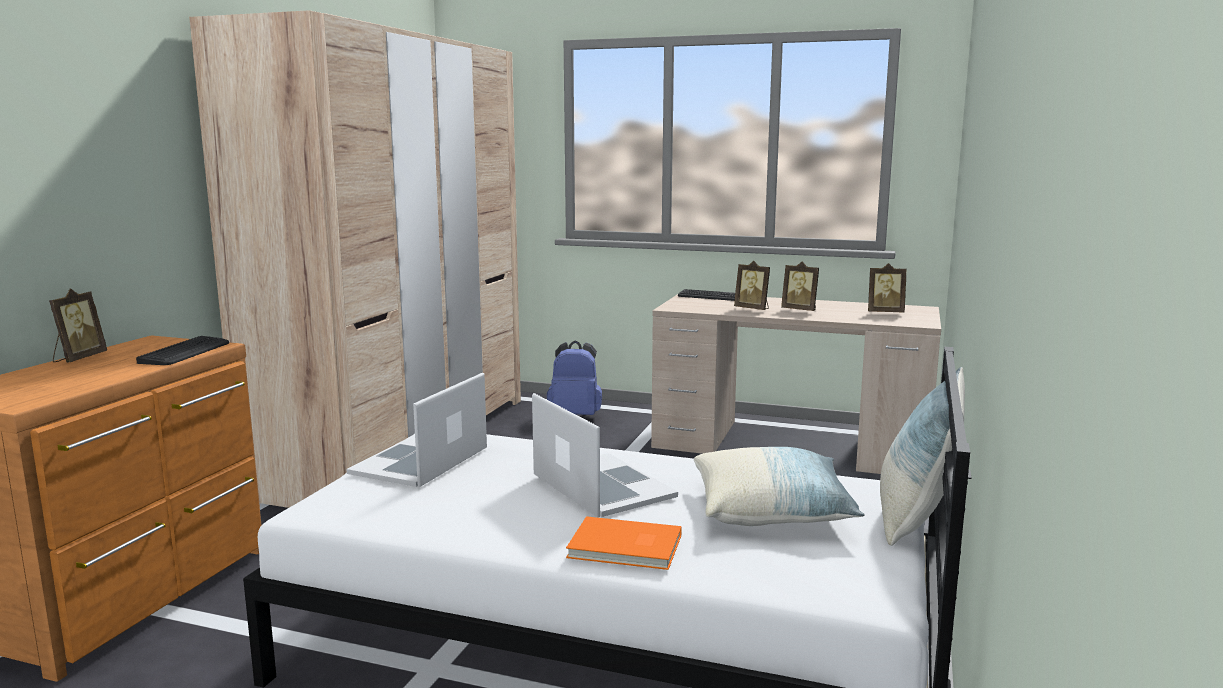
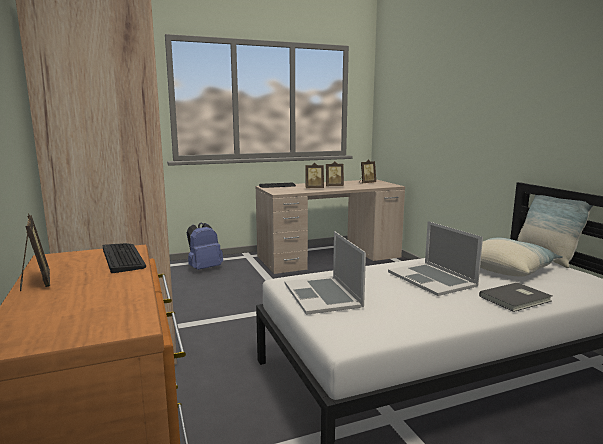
camera: 40 degrees left, 0 degrees up
laptop [532,393,678,518] -> laptop turned 135 degrees counterclockwise [388,221,483,296]
orange book [566,516,682,570] -> grey book [479,282,552,312]

